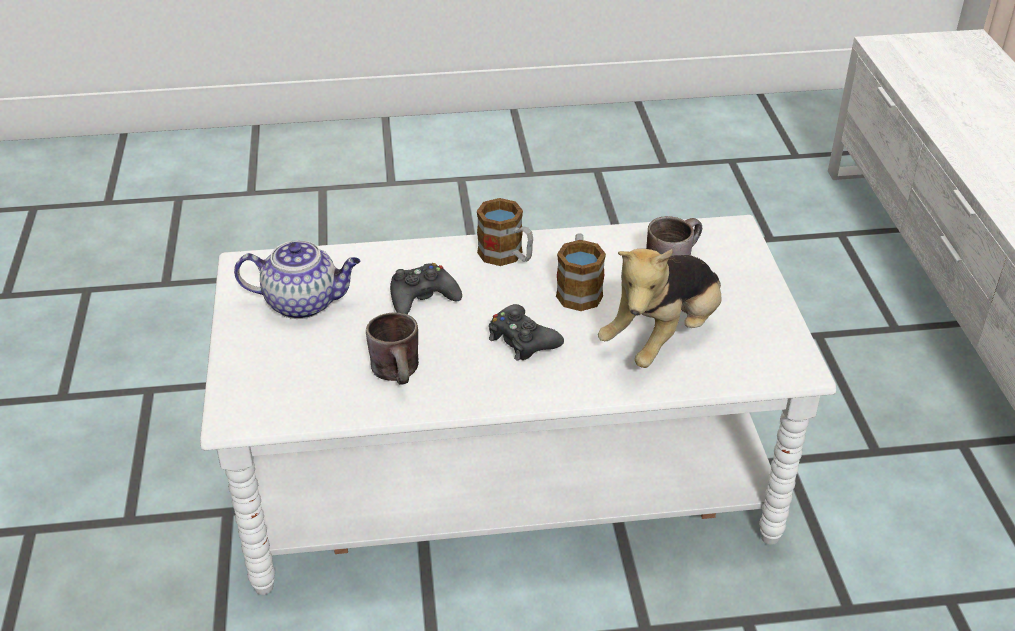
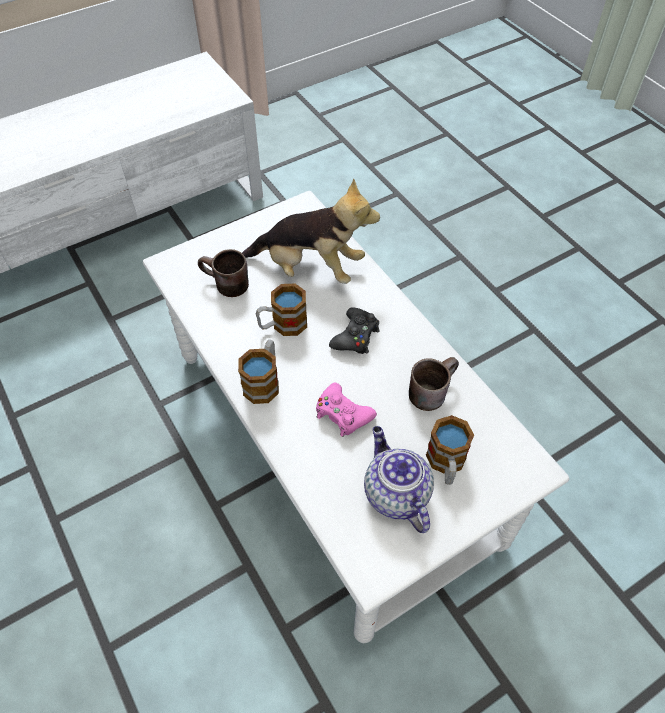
camera: 115 degrees left, 15 degrees up
black game controller [390,263,462,314] -> pink game controller [316,382,377,437]
none -> mug [426,415,474,485]

